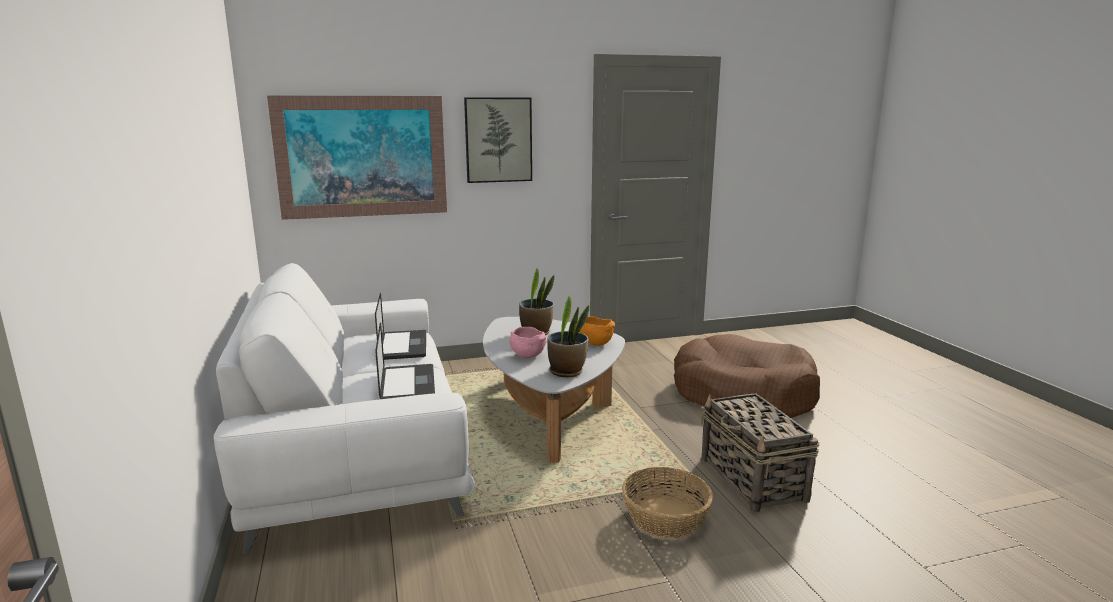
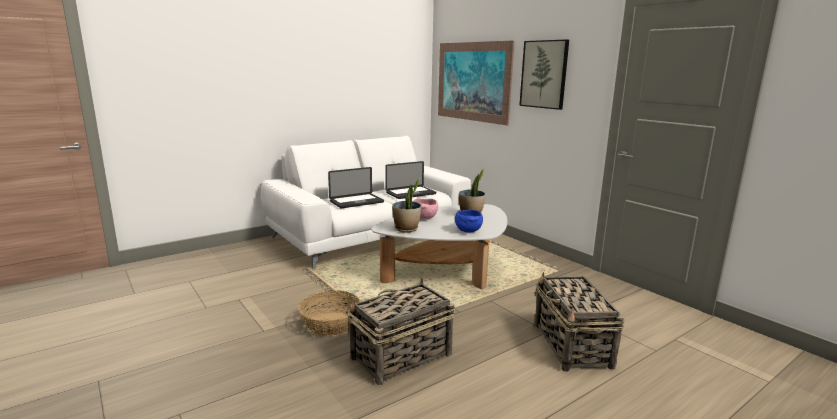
camera: 70 degrees right, 0 degrees up
orange bowl [579,316,615,346] -> blue bowl [455,209,483,233]
brown dog bed [674,334,820,418] -> basket [535,272,625,372]

